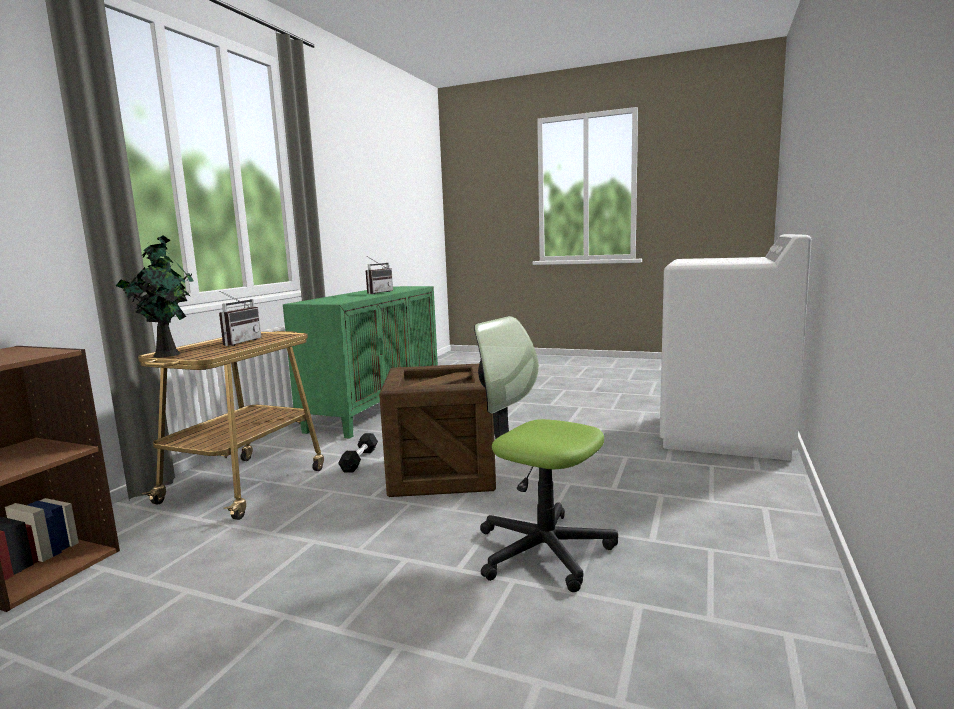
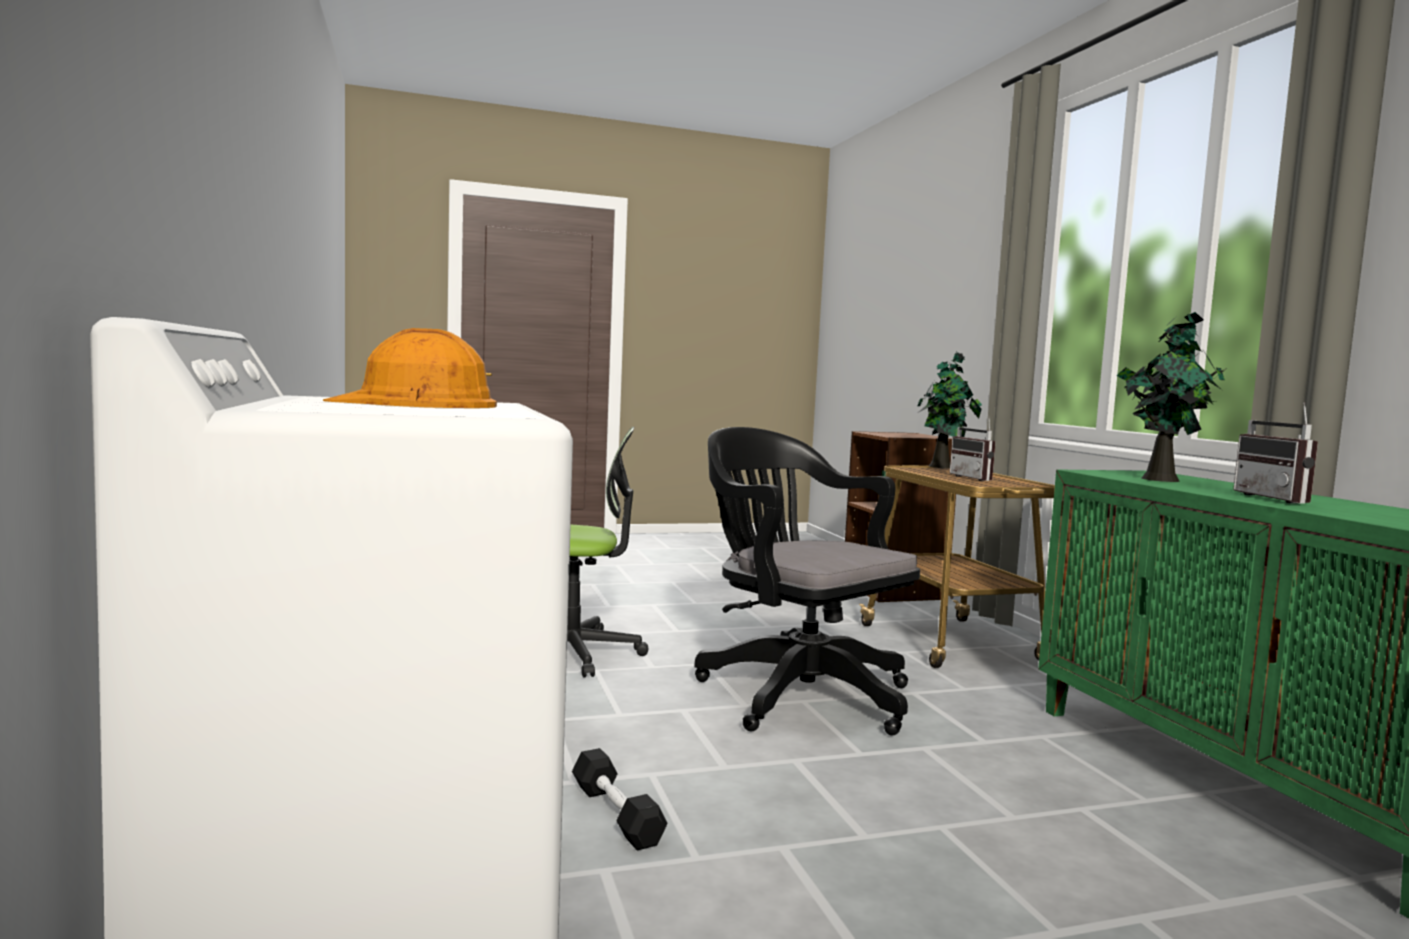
camera: 140 degrees right, 5 degrees down
black dumbbell [338,433,378,473] -> black dumbbell moved to [572,748,668,850]
crate [379,364,496,497] -> black office chair [694,427,920,736]
none -> orange hard hat [323,328,497,408]
none -> potted plant [1116,312,1225,482]

